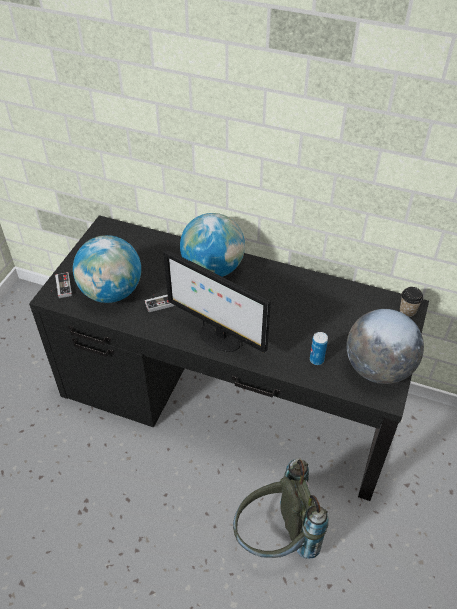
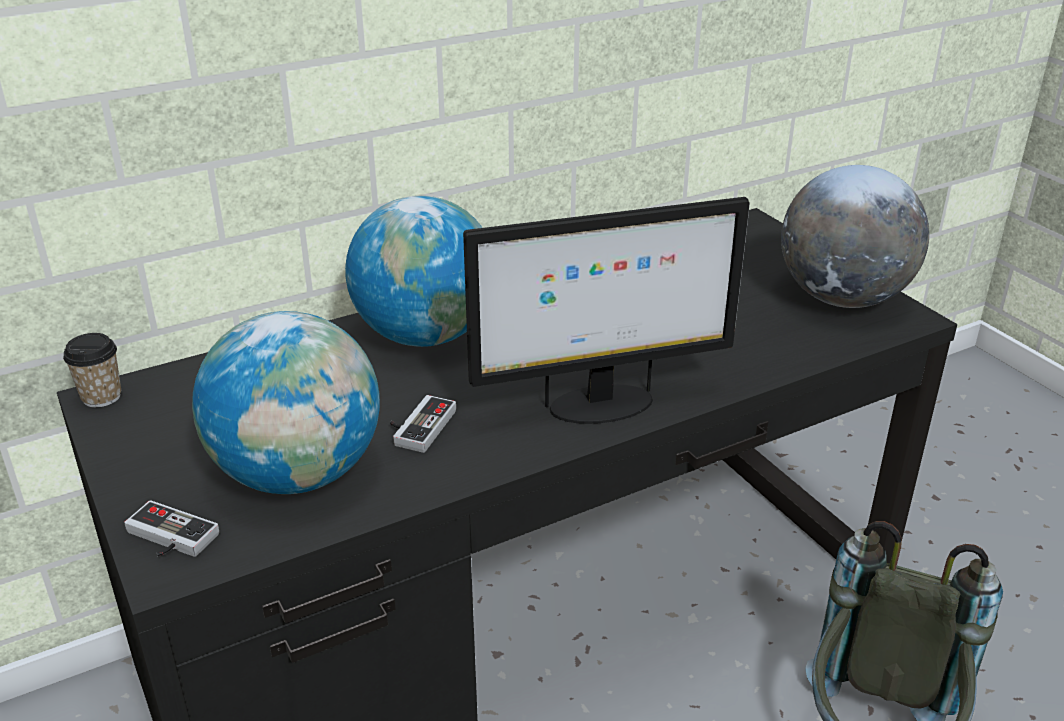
camera: 50 degrees left, 15 degrees down
can [310,332,328,365] -> none
cup [400,287,423,317] -> cup moved to [63,333,121,408]

